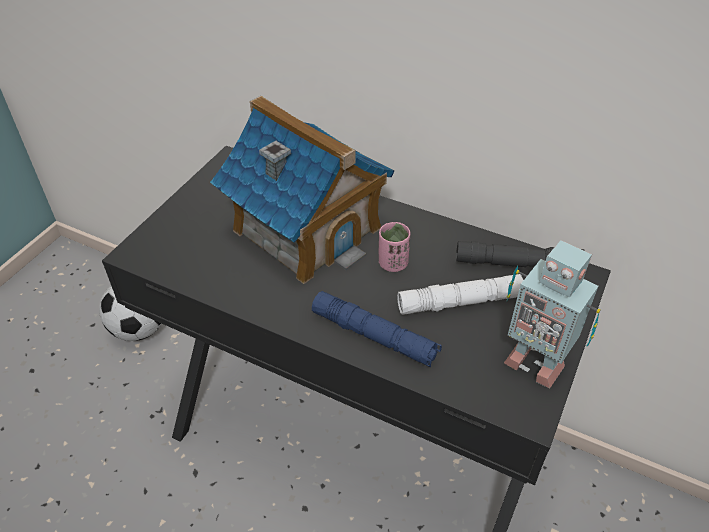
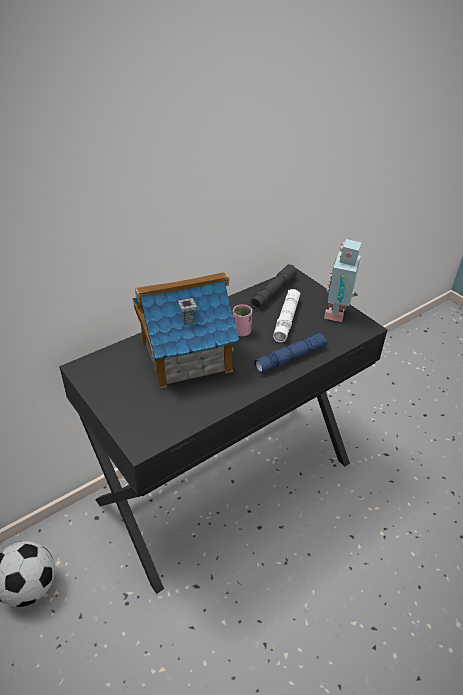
camera: 65 degrees left, 5 degrees down
toy robot [504,240,600,389] -> toy robot turned 135 degrees clockwise [324,239,361,322]

